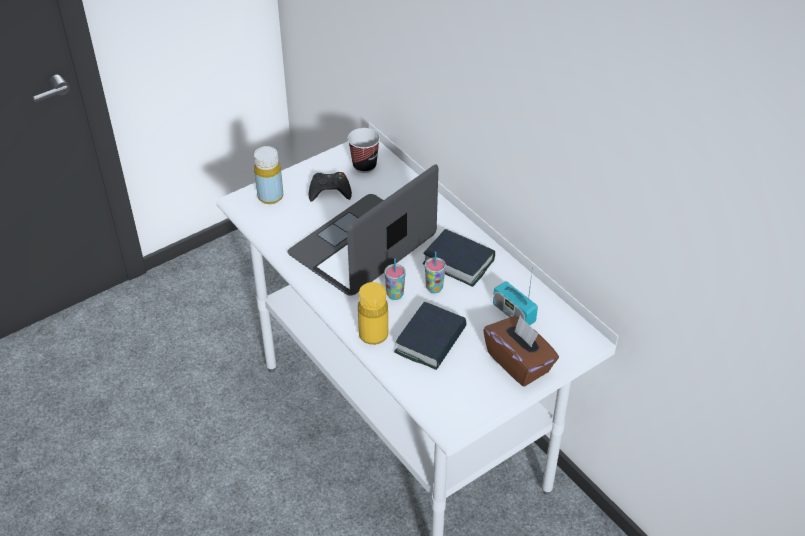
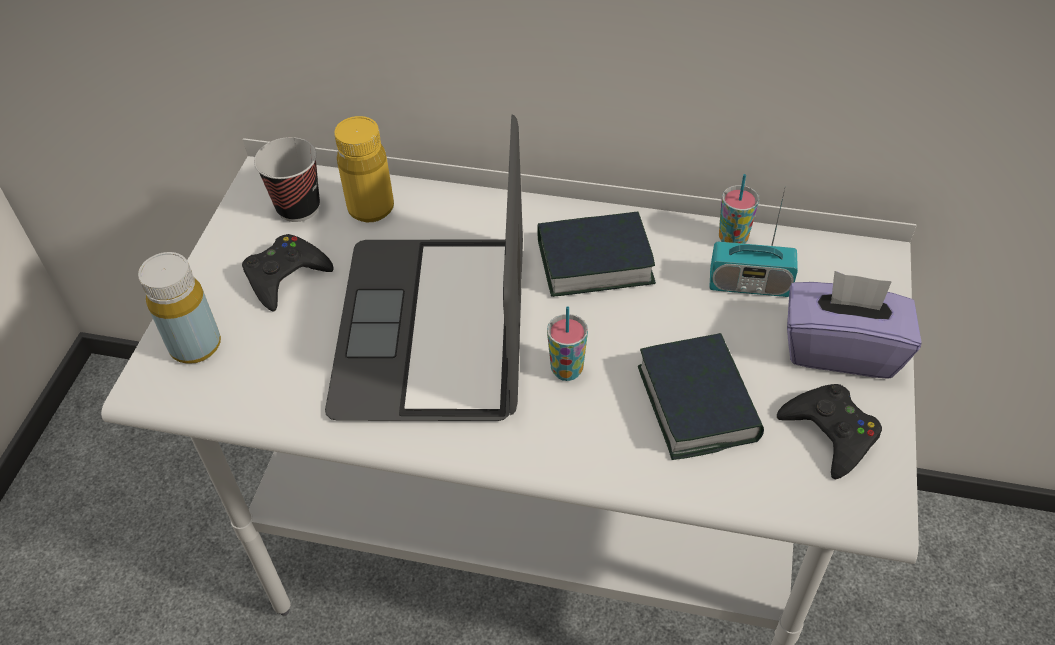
camera: 40 degrees left, 5 degrees up
yellow bottle [358,282,388,345] -> yellow bottle moved to [334,116,394,222]
cup [425,252,446,293] -> cup moved to [719,174,759,244]
brown tissue box [483,315,559,387] -> purple tissue box [787,271,922,379]
none -> black game controller [777,384,882,479]

